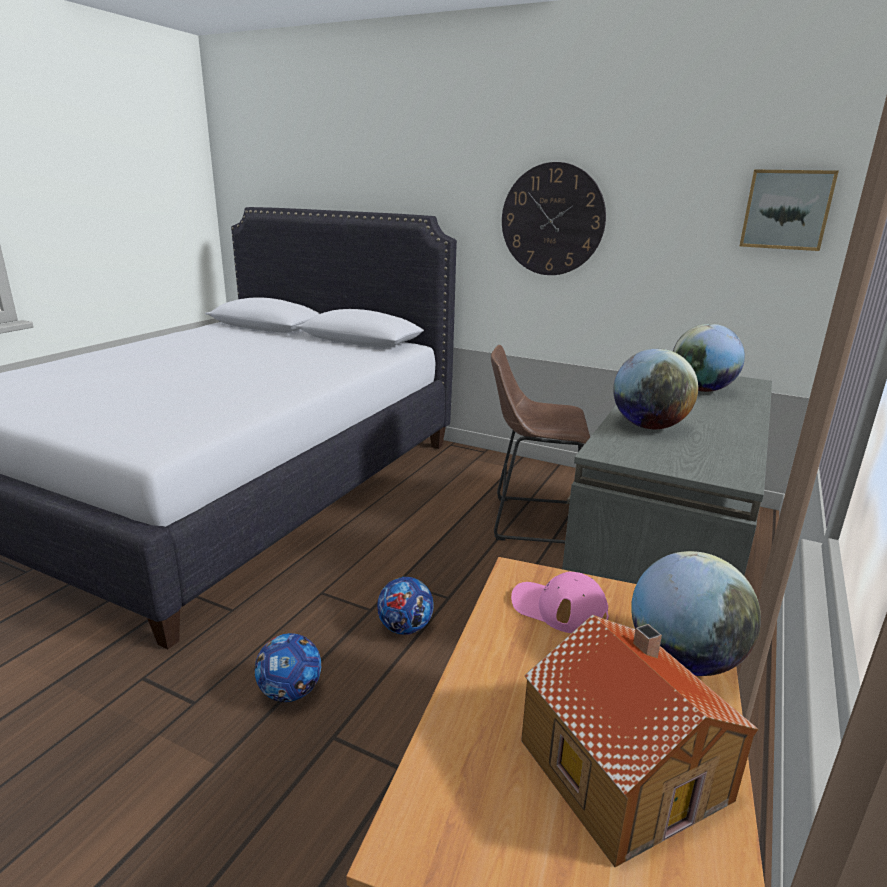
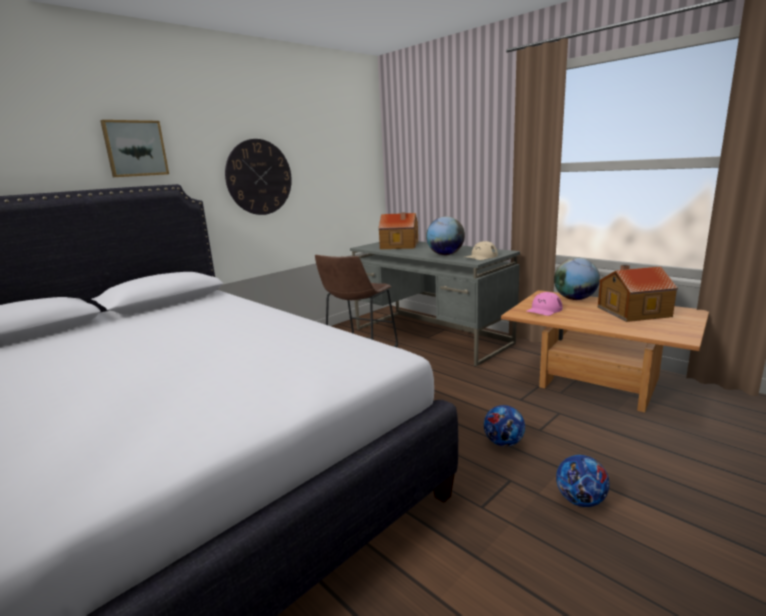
camera: 70 degrees left, 5 degrees down
football [377,577,434,635] -> football moved to [556,455,610,507]
globe [673,324,745,392] -> toy house [379,212,418,249]
picture [740,169,839,251] -> picture moved to [100,120,169,177]
none -> beige cap [464,241,498,260]

